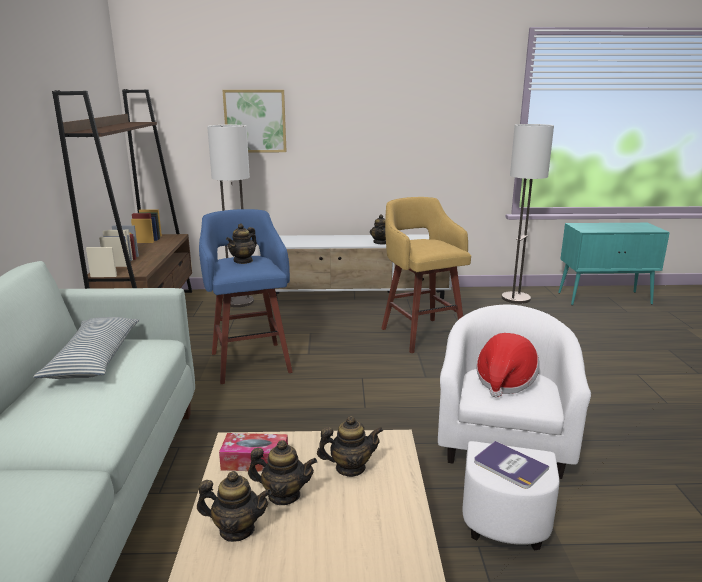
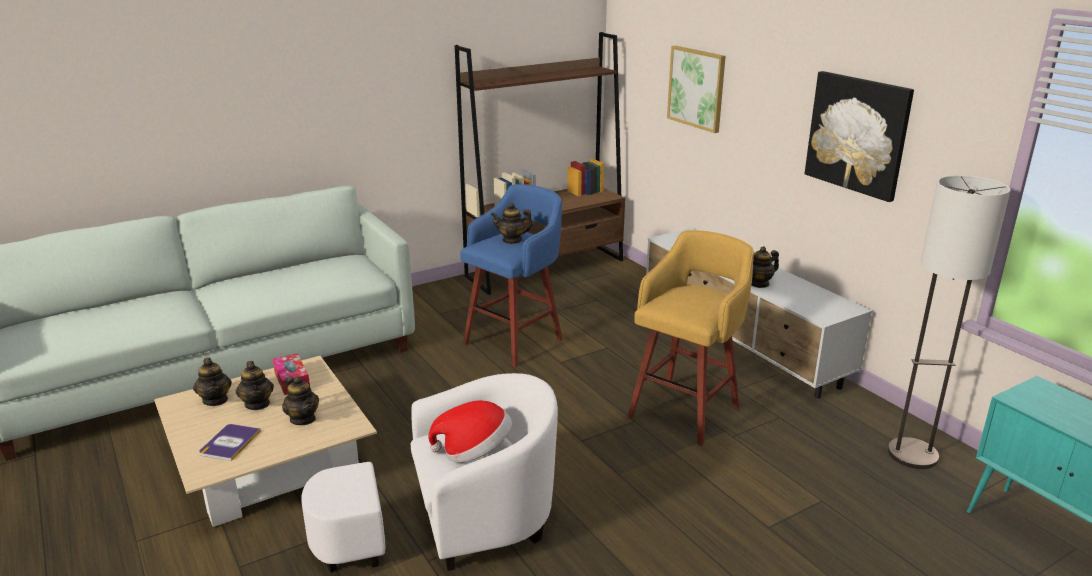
camera: 60 degrees right, 5 degrees up
pillow [34,317,139,379] -> none
floor lamp [207,125,254,307] -> none
book [474,441,549,489] -> book moved to [199,424,261,461]
none -> picture [805,71,914,202]

